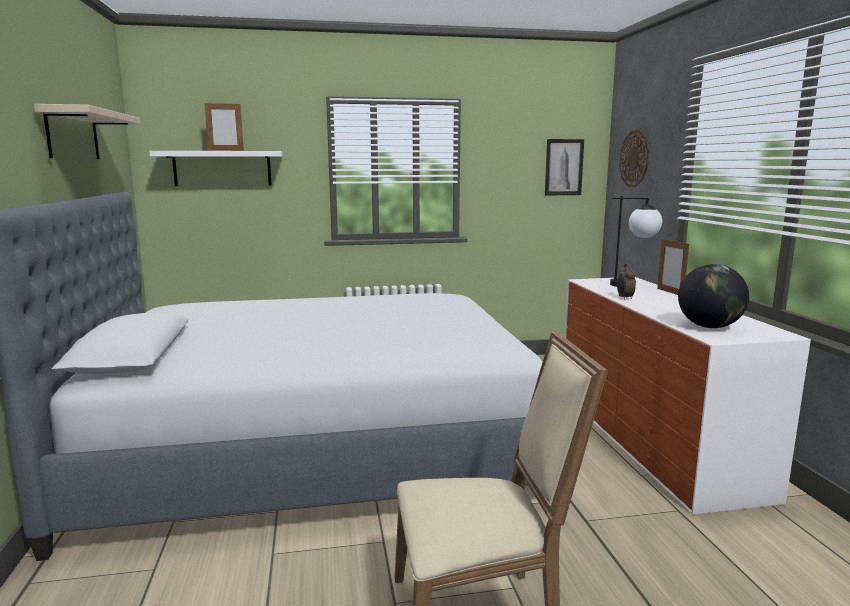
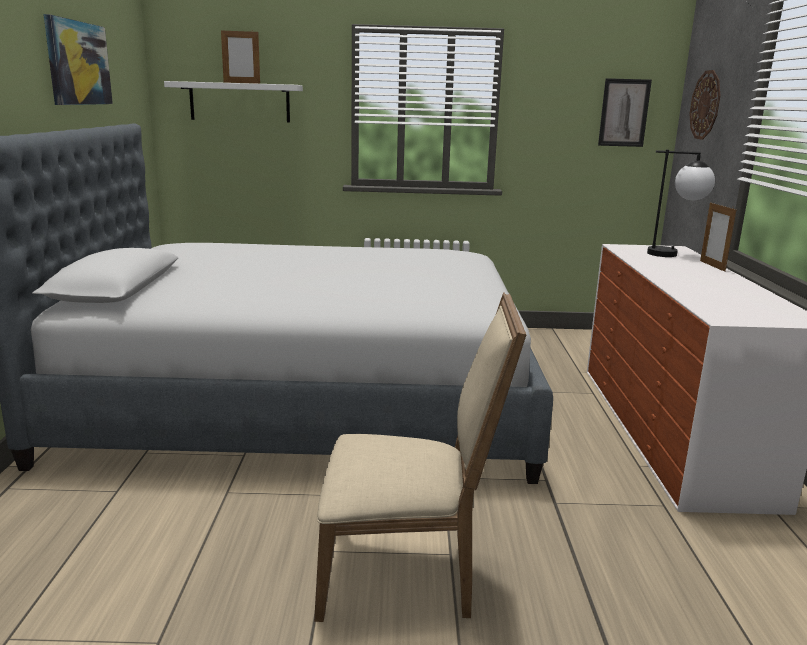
camera: 10 degrees right, 5 degrees up
beige shelf [34,104,141,159] -> picture [43,14,113,105]
alarm clock [617,264,636,300] -> none
globe [678,264,749,328] -> none

